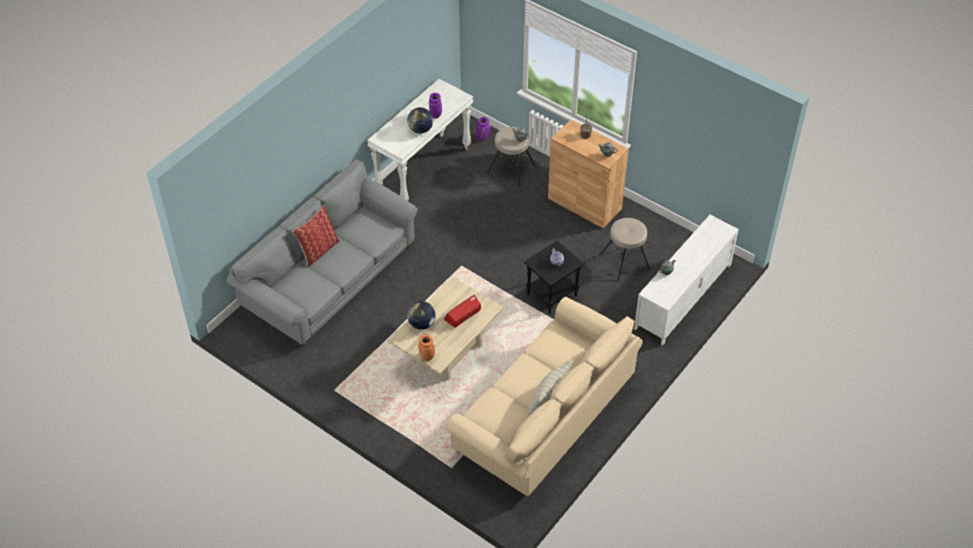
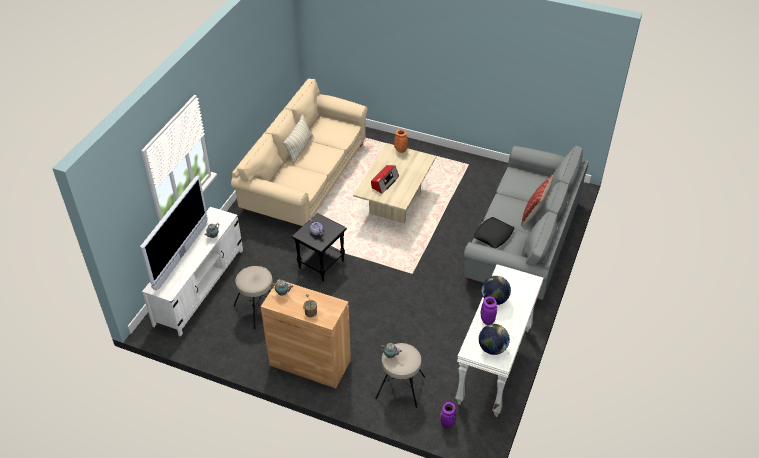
camera: 165 degrees right, 5 degrees down
globe [407,301,436,330] -> globe moved to [479,324,510,355]
none -> television [140,175,208,290]
none -> black pillow [473,217,514,249]

